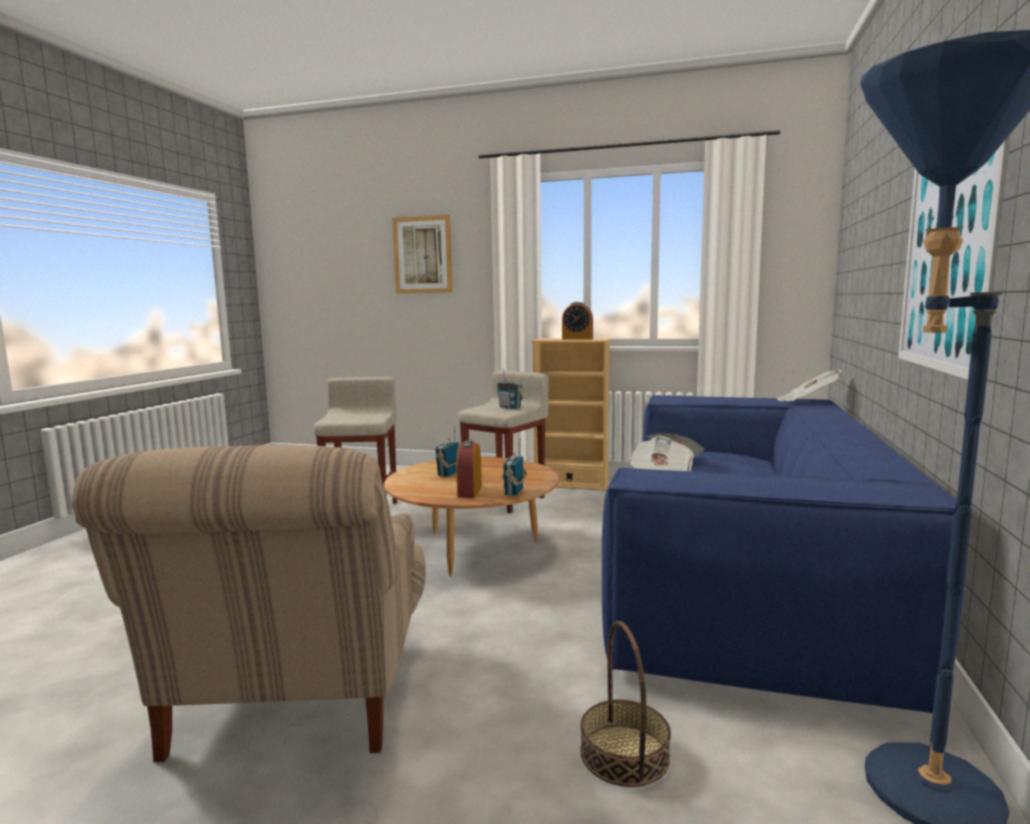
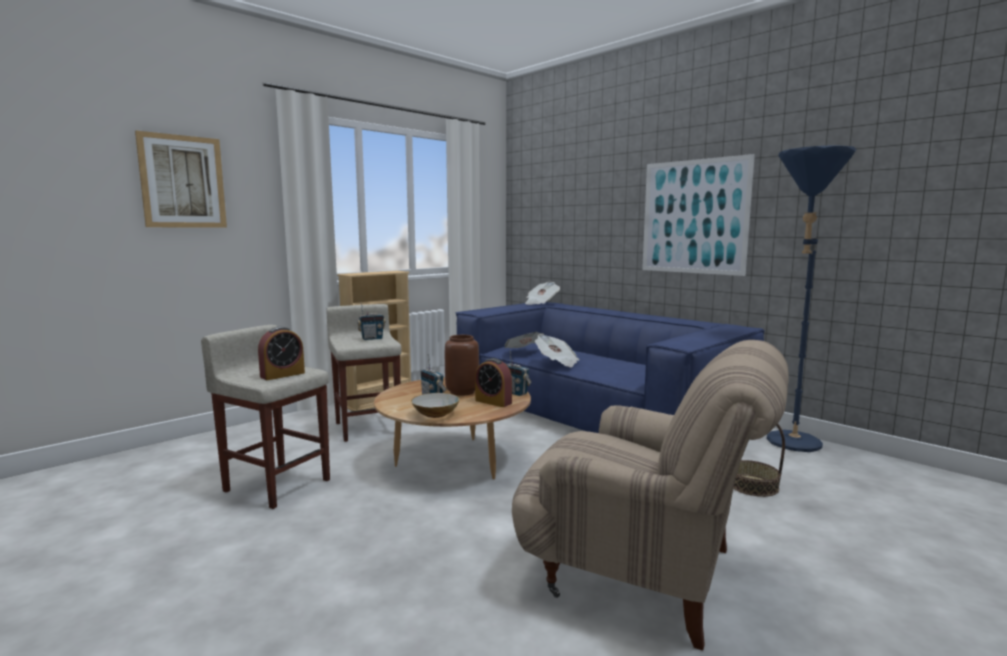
camera: 60 degrees left, 0 degrees up
alarm clock [562,302,593,340] -> alarm clock moved to [258,327,305,380]
none -> bowl [411,393,460,418]
none -> brown vase [445,335,479,396]

